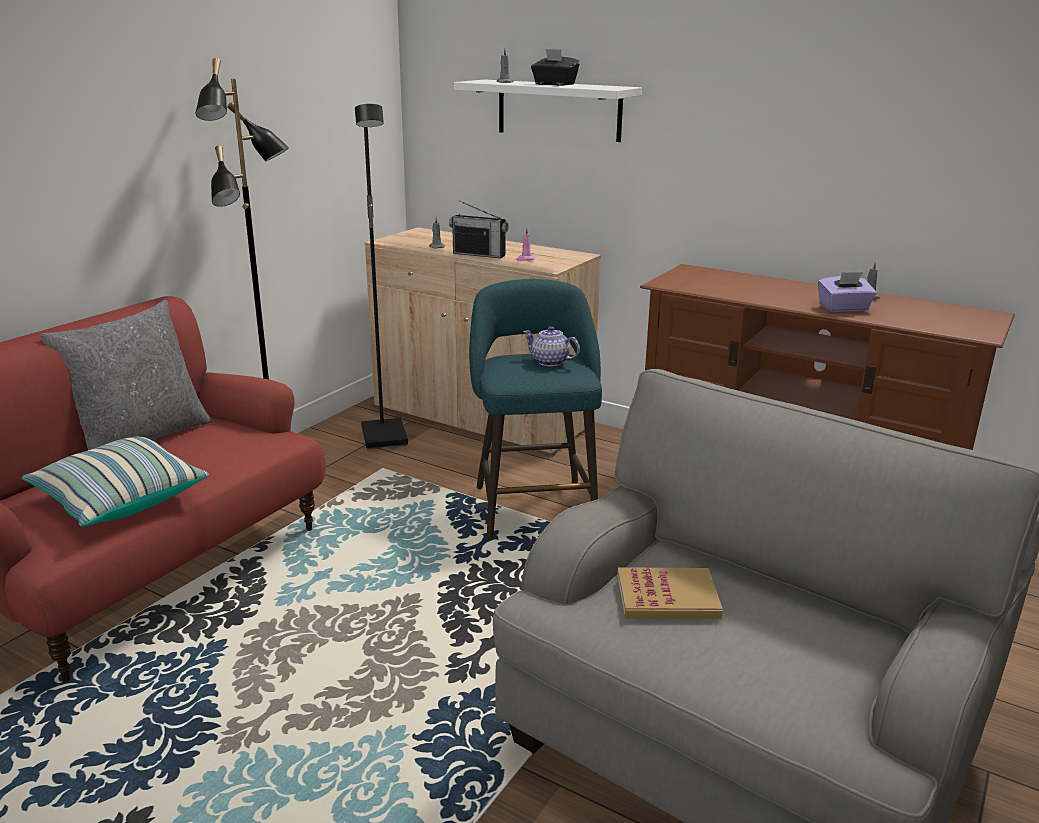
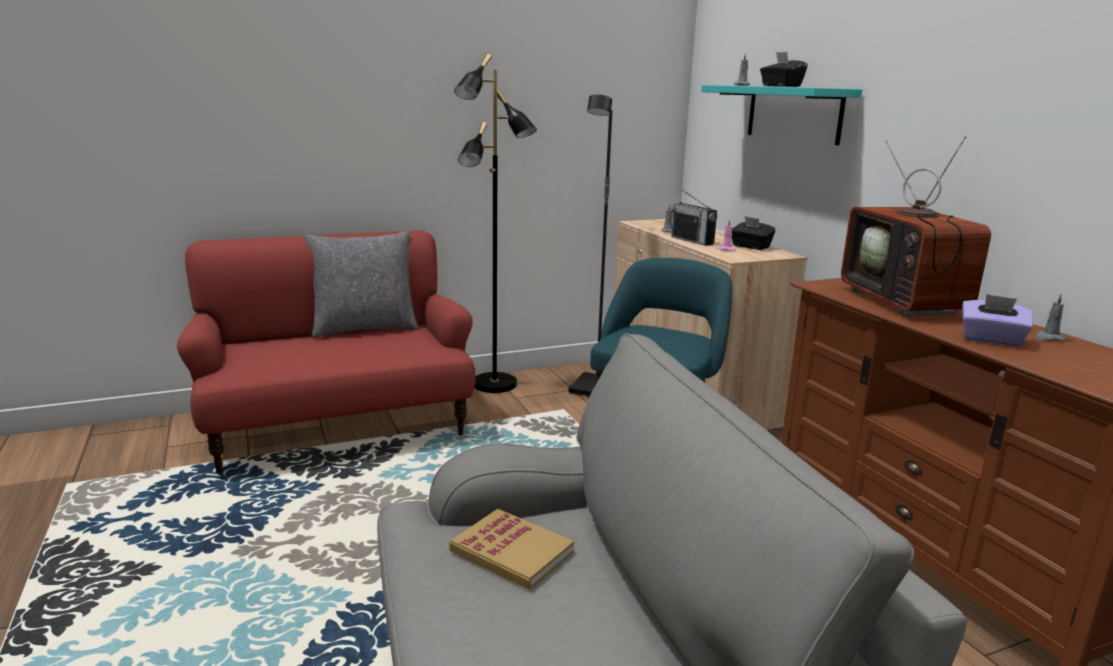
camera: 35 degrees right, 5 degrees down
pillow [22,437,209,527] -> none
white shelf [454,80,642,142] -> turquoise shelf [701,85,862,145]
teapot [523,326,580,366] -> none
none -> black tissue box [732,216,776,250]
none -> television [841,136,991,316]

